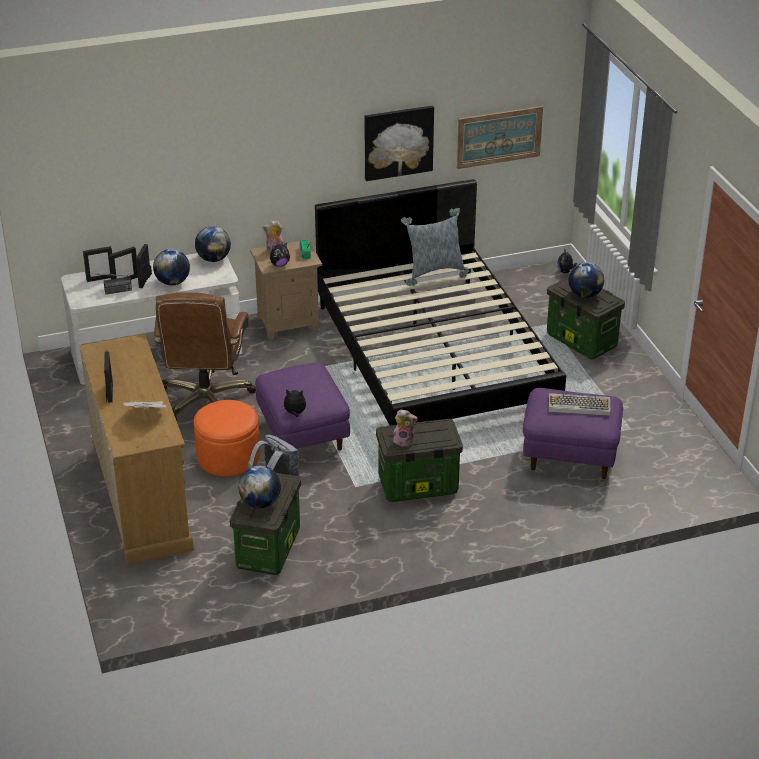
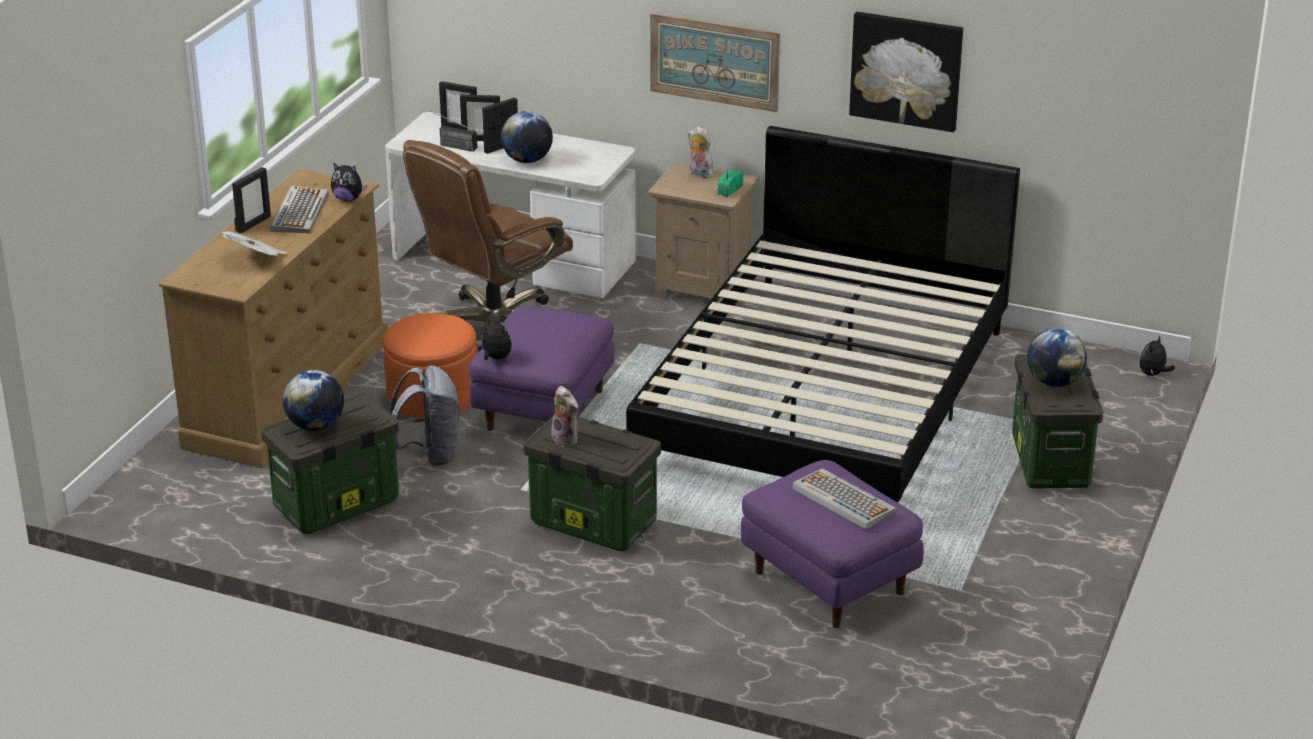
camera: 40 degrees right, 5 degrees down
globe [195,226,231,262] -> none
plush toy [270,242,290,267] -> plush toy moved to [331,163,367,202]
pillow [401,208,469,286] -> none
picture [457,106,543,169] -> picture moved to [650,13,780,112]
none -> keyboard [270,186,329,233]

